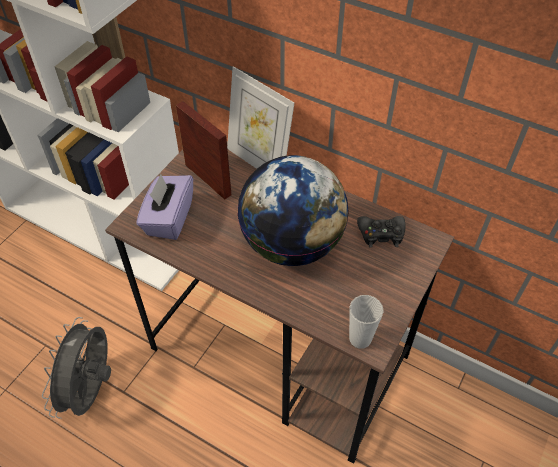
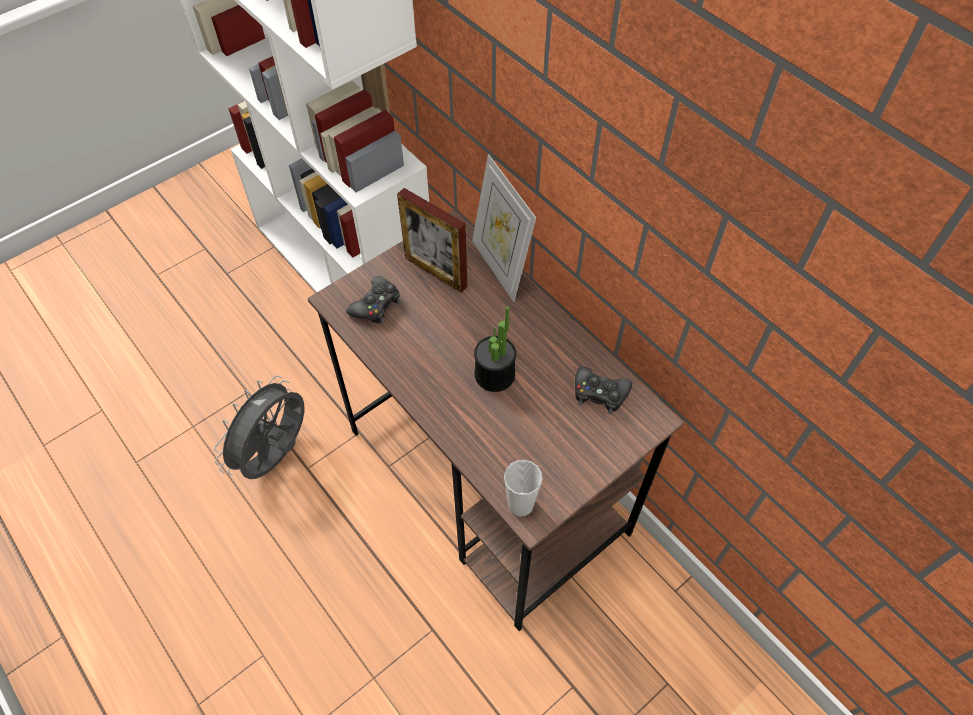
camera: 20 degrees right, 5 degrees up
purple tissue box [136,174,193,240] -> black game controller [346,276,401,323]
picture frame [176,101,231,199] -> picture frame turned 150 degrees clockwise [397,188,468,293]
globe [237,155,349,266] -> potted plant [474,306,516,392]

